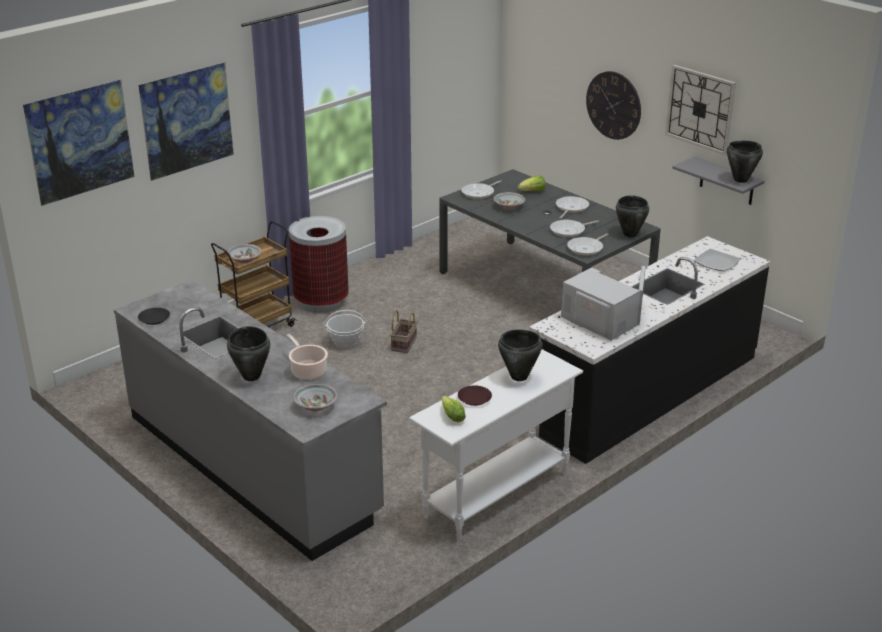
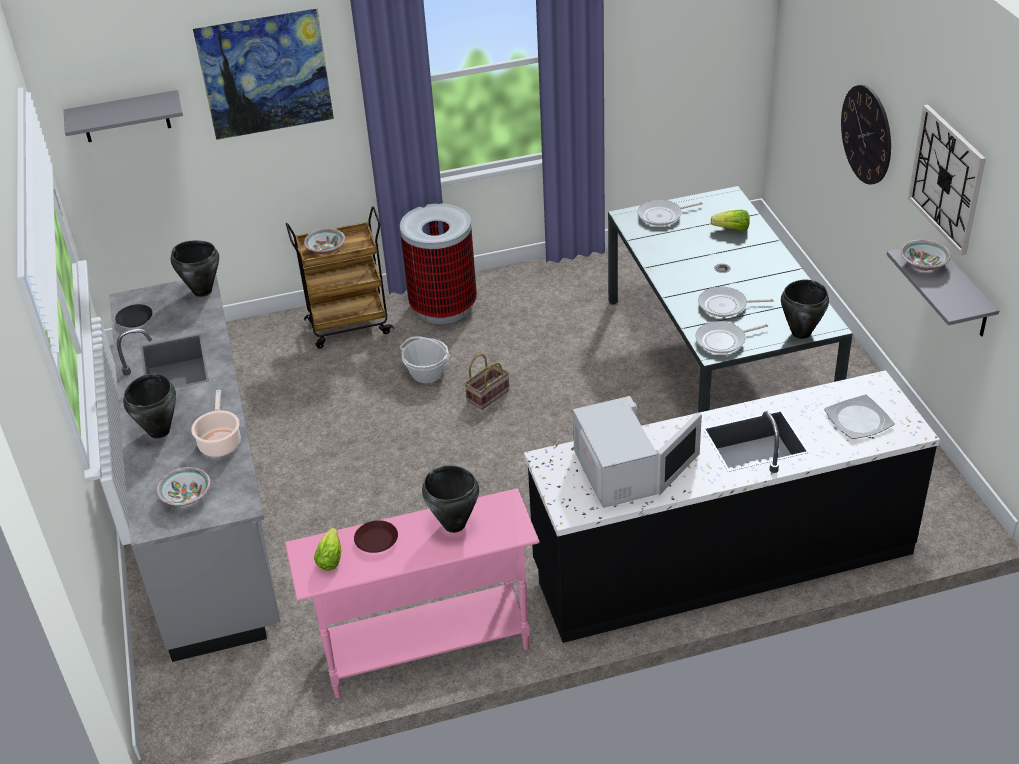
camera: 30 degrees right, 10 degrees up
picture [23,80,134,206] -> grey shelf [64,90,183,142]
white console table [409,349,583,542] -> pink console table [285,488,540,698]
bowl [494,192,525,210] -> bowl moved to [900,239,951,271]
frying pan [556,196,589,219] -> none
black cooking pot [727,141,763,183] -> black cooking pot moved to [171,240,219,297]

